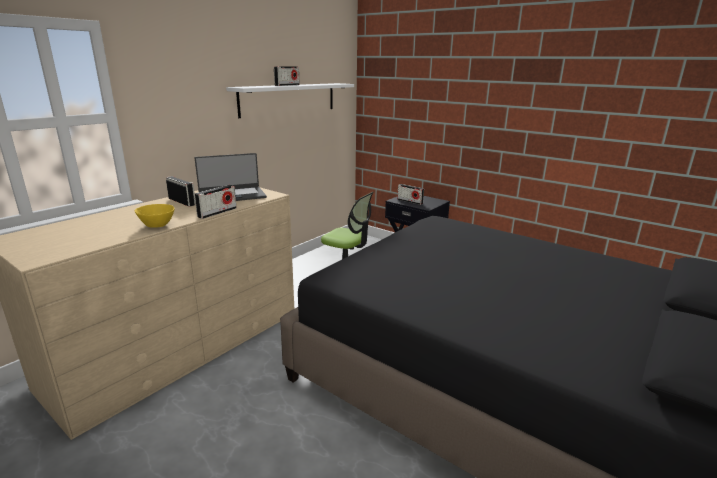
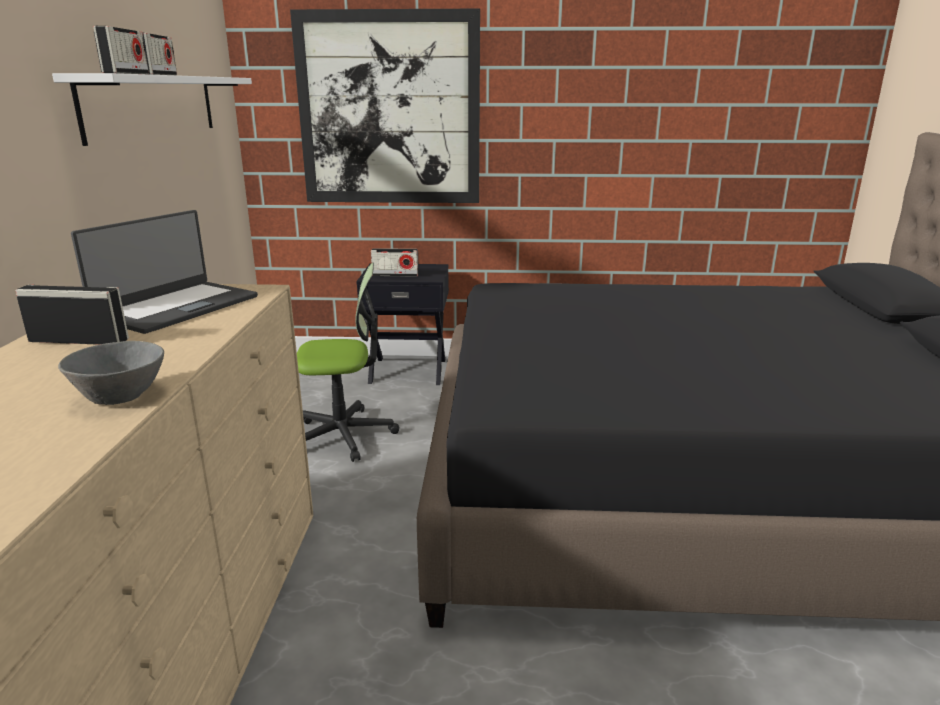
camera: 35 degrees left, 0 degrees up
yellow bowl [135,204,175,228] -> grey bowl [58,341,164,405]
radio [194,185,237,219] -> radio moved to [94,26,149,74]
none -> picture [290,9,480,203]

